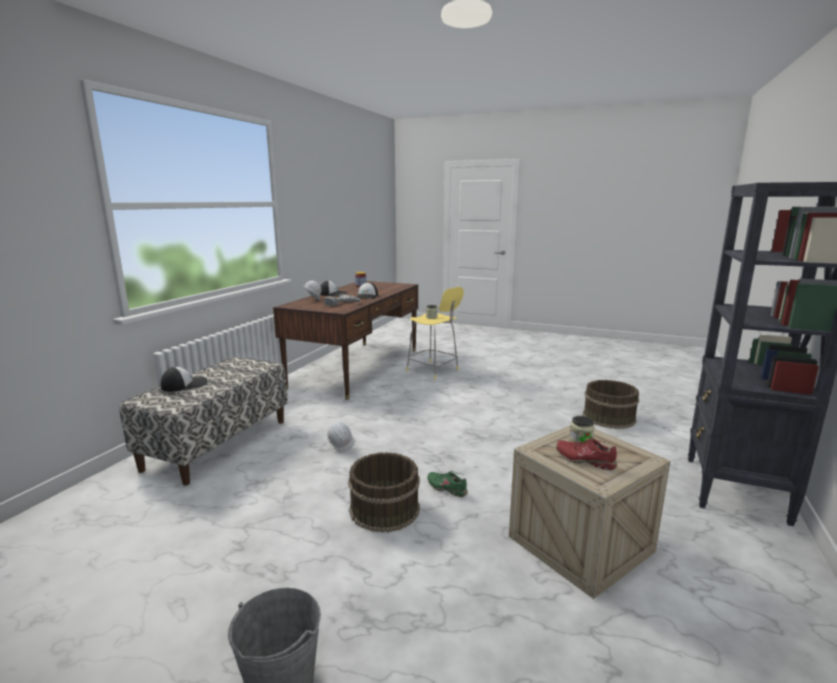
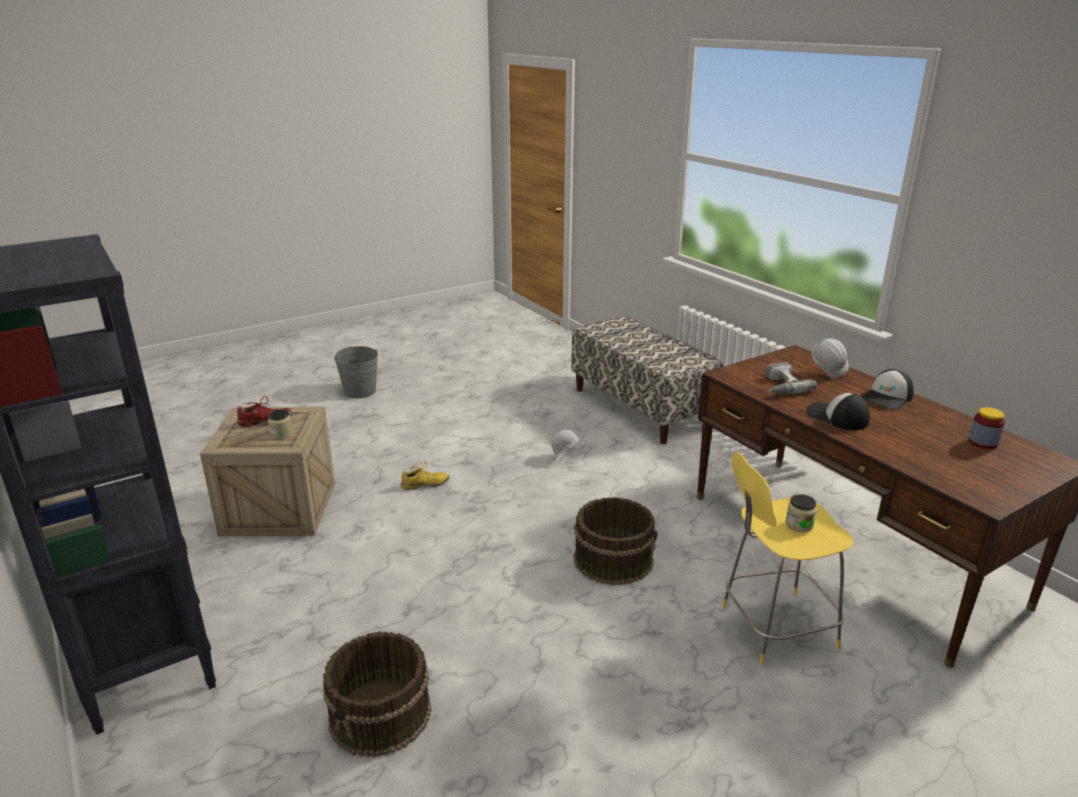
camera: 125 degrees right, 10 degrees up
cap [161,367,208,392] -> none
brown bucket [348,452,420,533] -> brown bucket moved to [573,497,658,586]
green shoe [427,471,468,497] -> yellow shoe [401,461,449,490]

